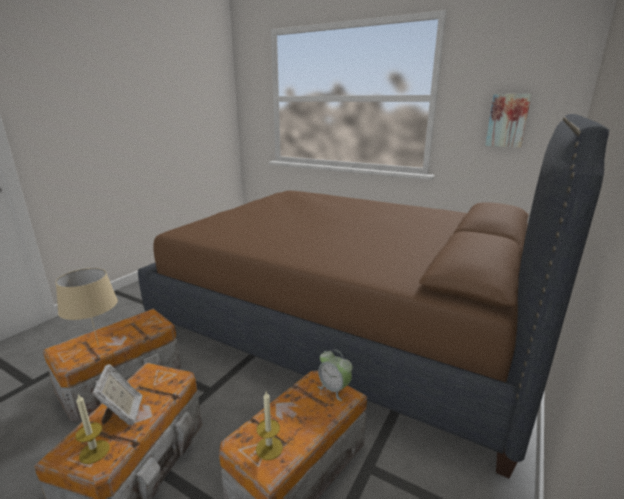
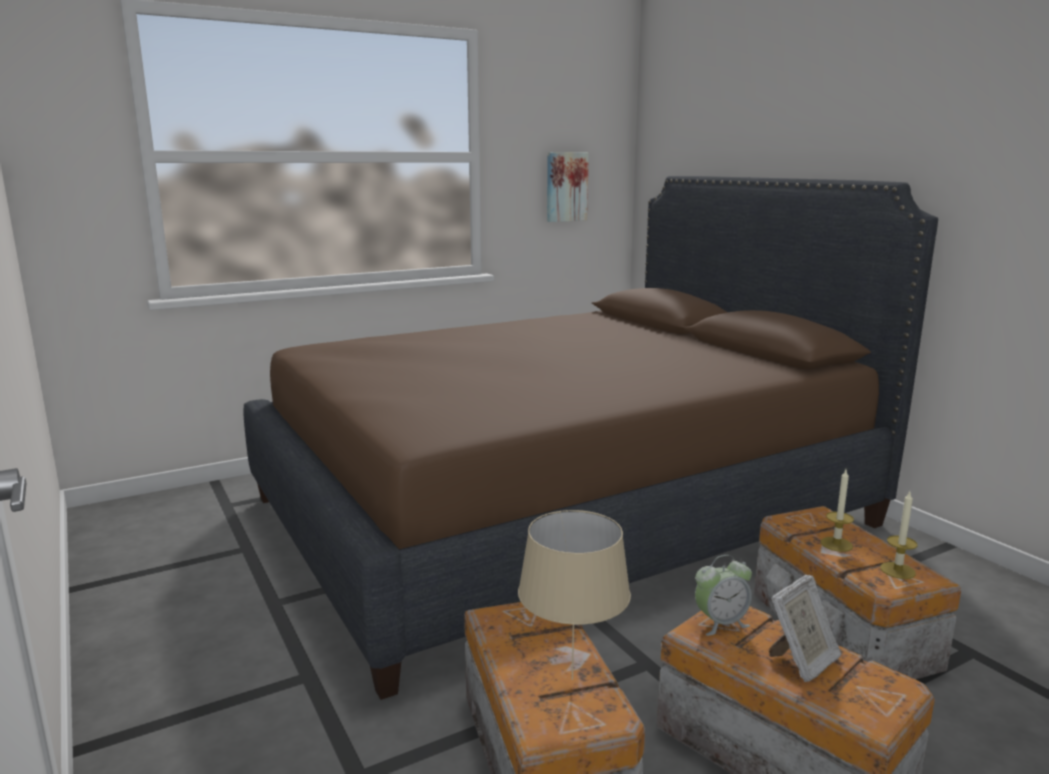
camera: 60 degrees left, 5 degrees down
candle [75,394,110,464] -> candle moved to [821,470,854,552]
picture frame [92,364,142,426] -> picture frame turned 120 degrees clockwise [769,575,841,682]
alarm clock [318,349,353,401] -> alarm clock moved to [695,555,752,636]

